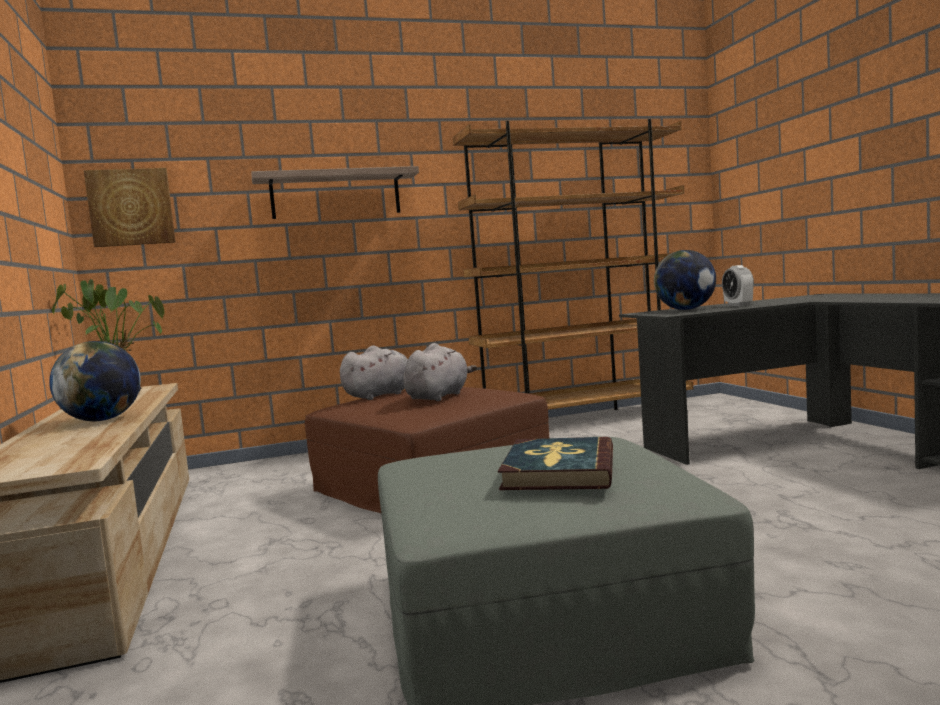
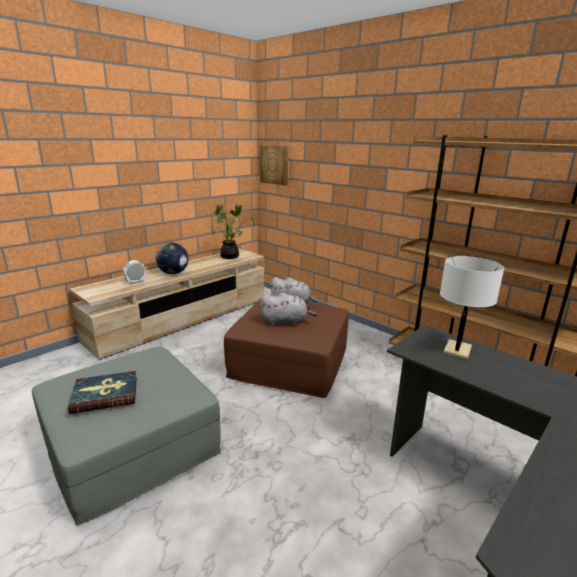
camera: 60 degrees right, 15 degrees up
shelf [251,166,419,219] -> none
globe [654,250,716,310] -> white table lamp [440,255,505,360]
alarm clock [722,265,754,306] -> alarm clock moved to [123,260,146,284]

